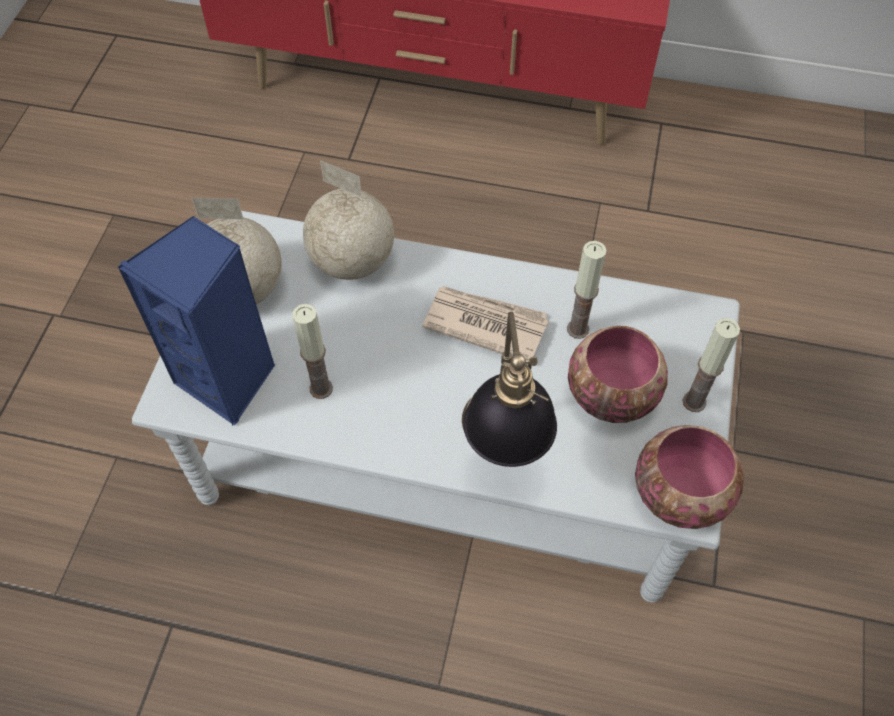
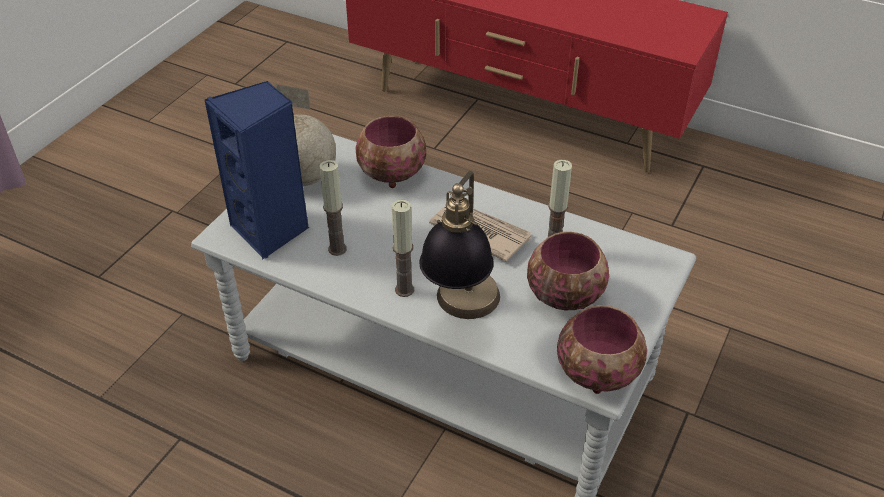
camera: 15 degrees right, 15 degrees down
globe [303,160,394,280] -> bowl [355,116,426,188]
candle [683,318,740,412] -> candle moved to [392,200,414,297]

